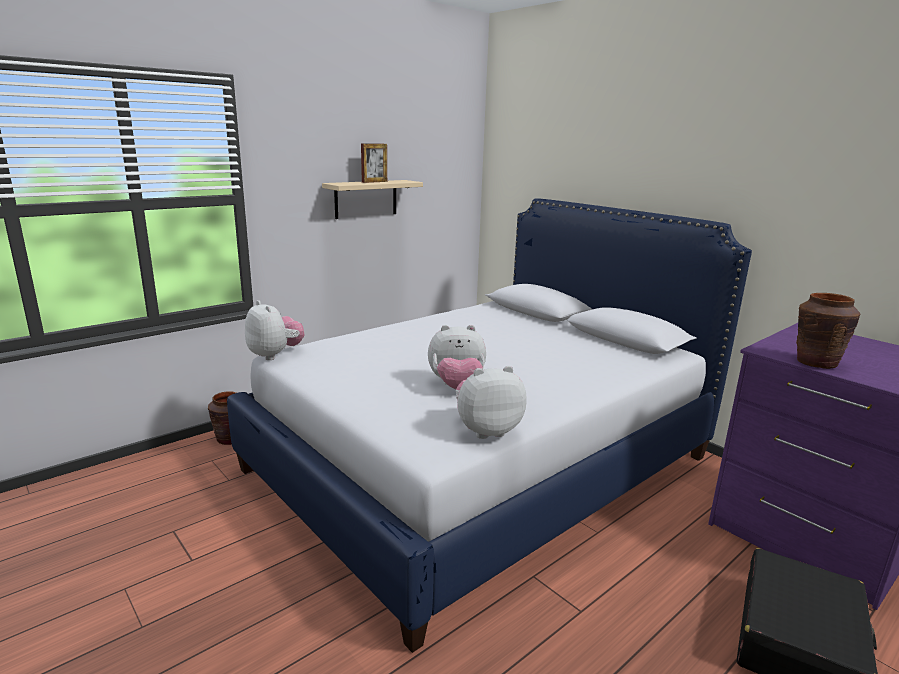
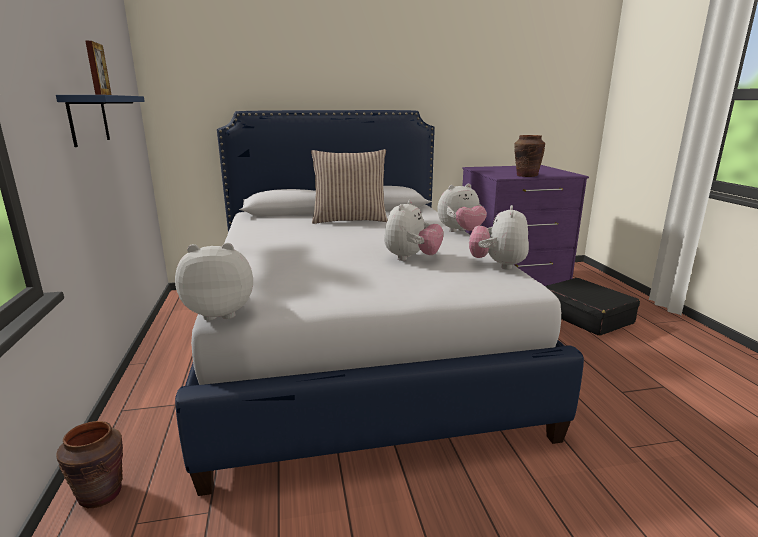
camera: 60 degrees left, 0 degrees up
beige shelf [322,180,423,219] -> blue shelf [56,95,145,147]
none -> pillow [311,149,387,224]
none -> plush toy [437,184,487,232]

